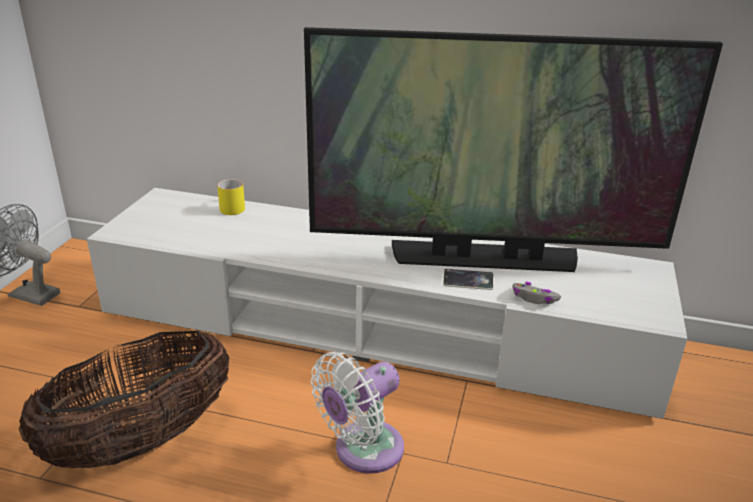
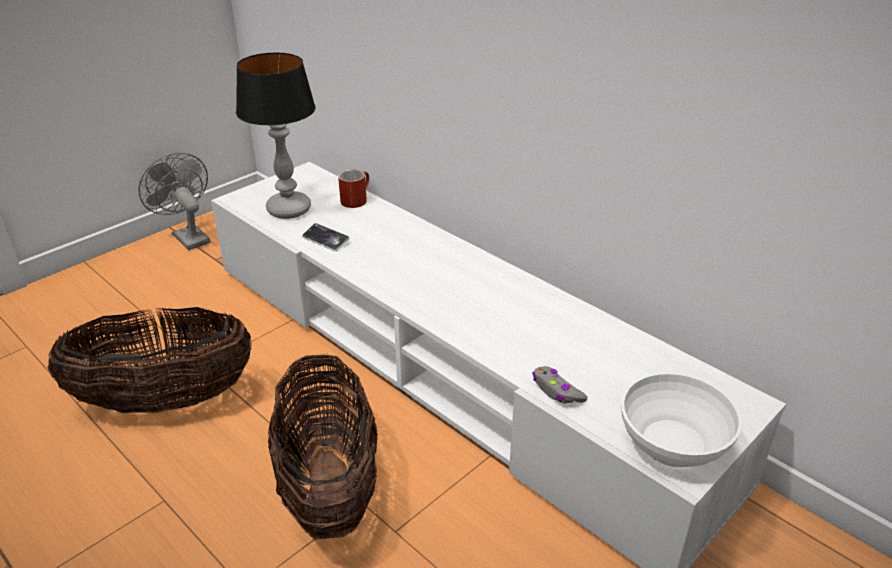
camera: 30 degrees right, 5 degrees up
yellow mug [217,179,245,215] -> red mug [338,170,369,208]
television [304,27,723,272] -> none
white fan [311,352,404,474] -> basket [268,353,377,540]
phone [443,269,494,290] -> phone moved to [302,223,350,251]
none -> table lamp [236,52,316,219]
none -> white bowl [621,373,742,467]

